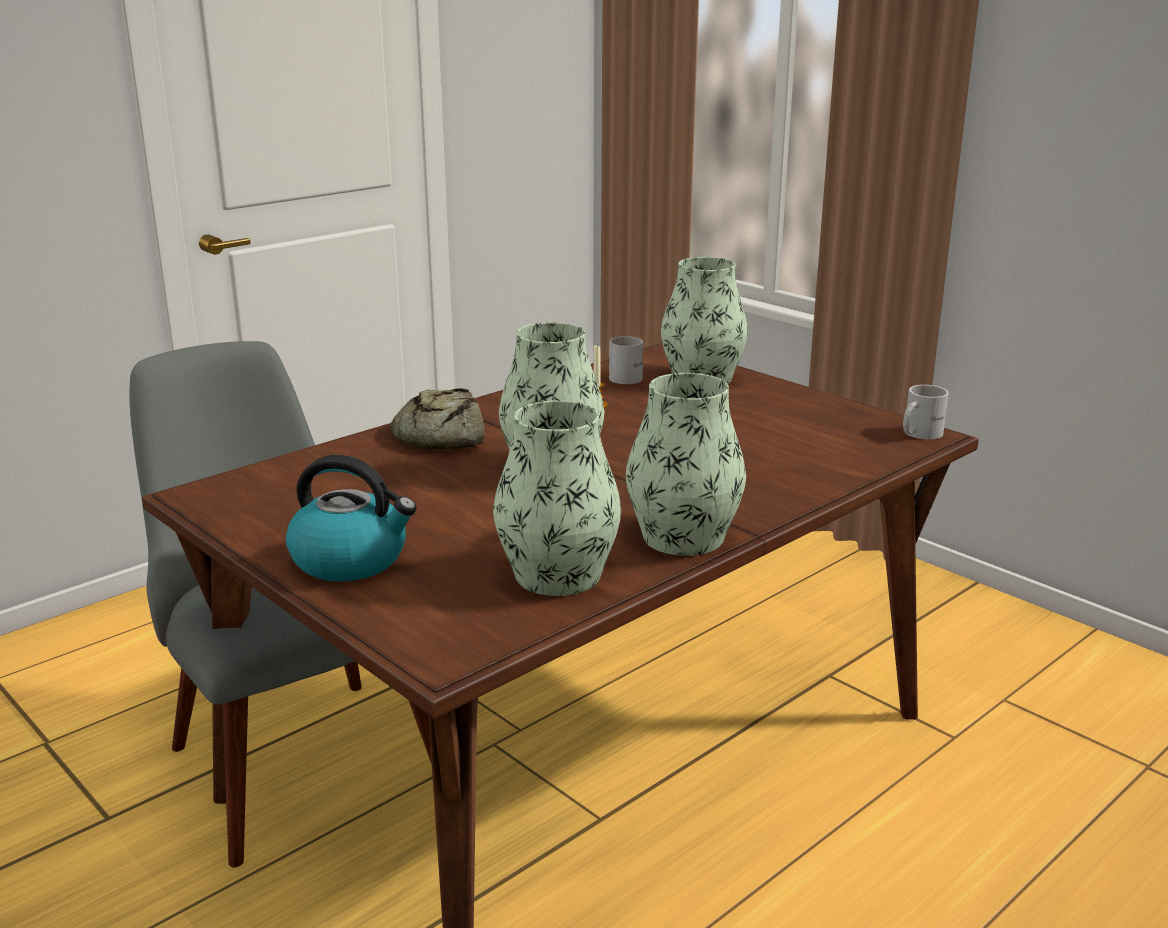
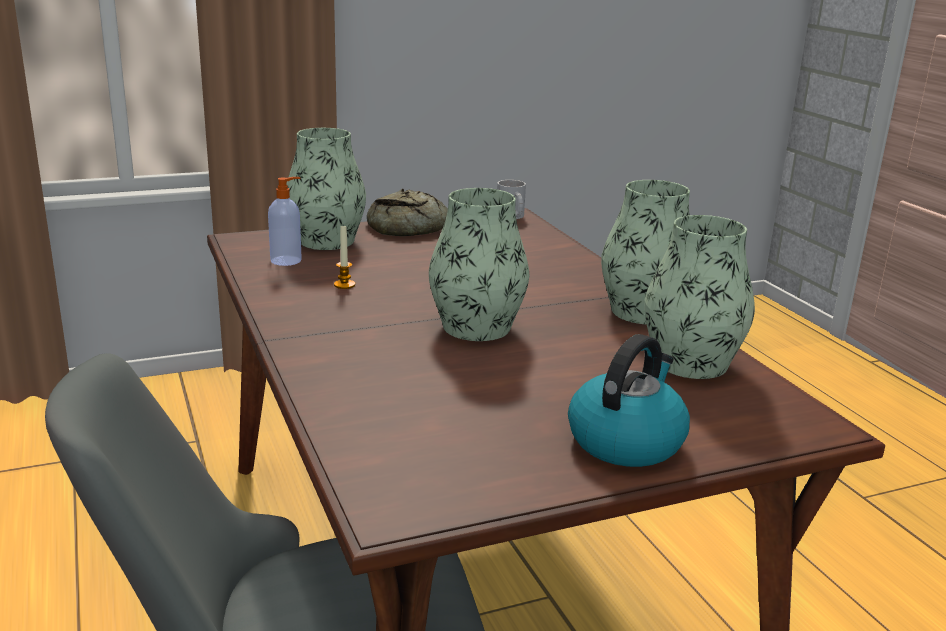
camera: 70 degrees left, 0 degrees up
bread [390,388,485,450] -> bread moved to [367,189,448,236]
white mug [609,336,643,384] -> soap dispenser [268,177,302,266]

